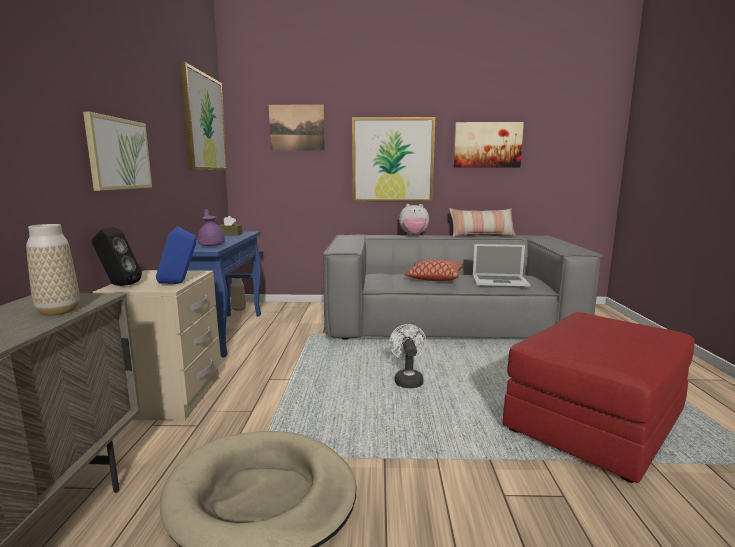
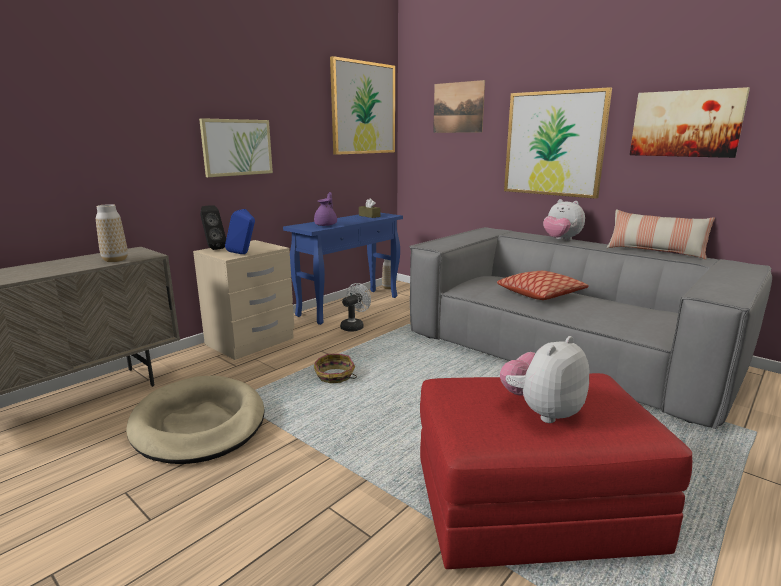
camera: 40 degrees right, 5 degrees up
white fan [389,324,426,388] -> white fan moved to [340,283,371,332]
laptop [473,244,530,287] -> none
none -> basket [314,354,357,383]
none -> plush toy [500,336,589,423]

